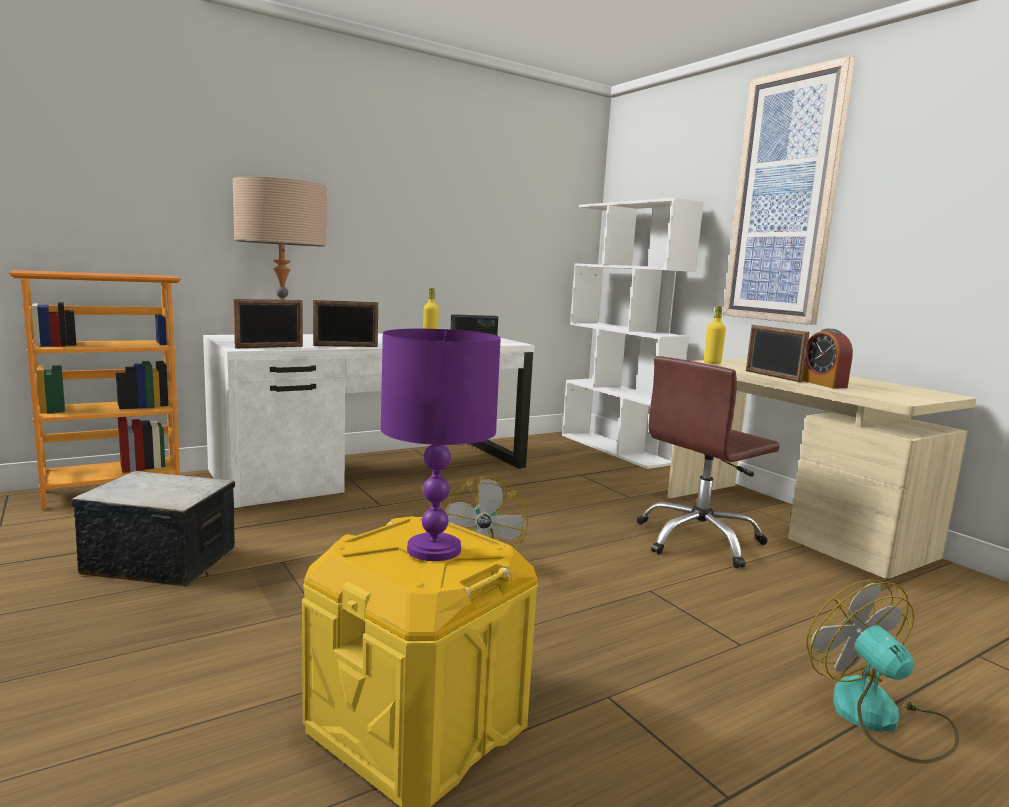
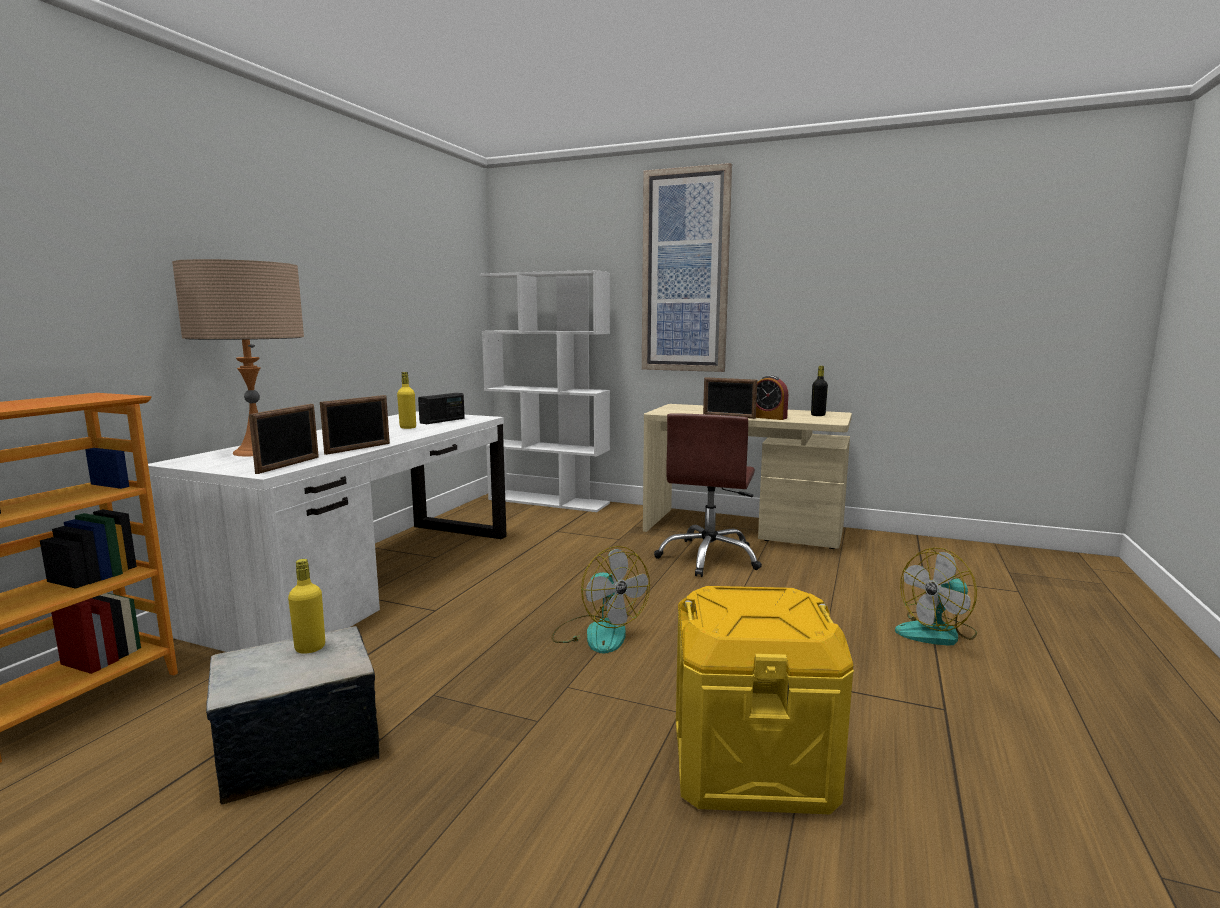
camera: 35 degrees left, 0 degrees up
purple table lamp [380,329,501,561] -> none
yellow bottle [704,306,726,364] -> yellow bottle moved to [288,559,325,654]
fan [806,579,959,764] -> fan turned 60 degrees counterclockwise [895,548,977,646]
none -> black bottle [811,366,828,416]

